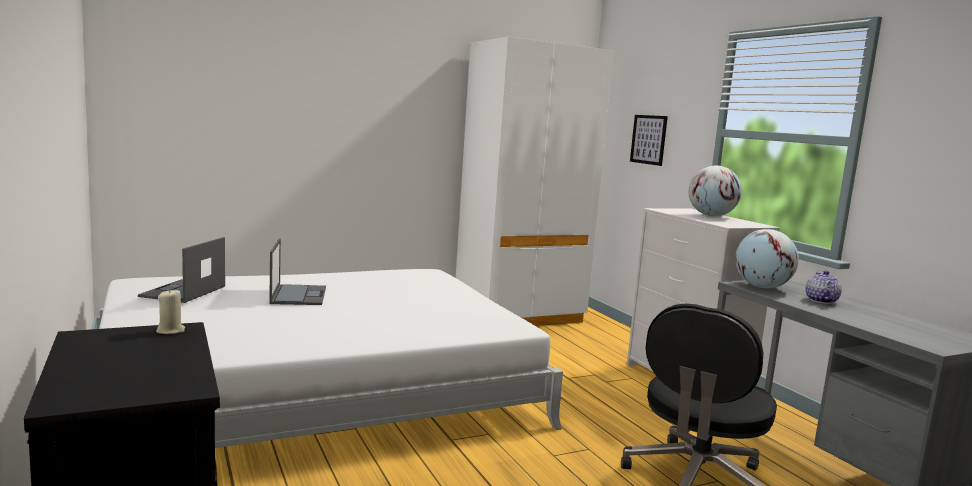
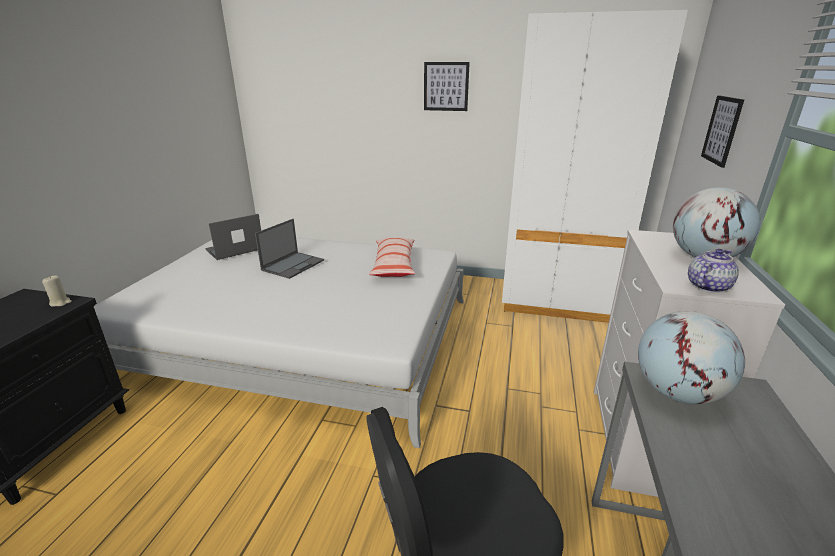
camera: 40 degrees right, 15 degrees up
teapot [806,270,842,304] -> teapot moved to [688,249,739,293]
none -> pillow [369,237,415,277]
none -> picture [424,62,470,111]

